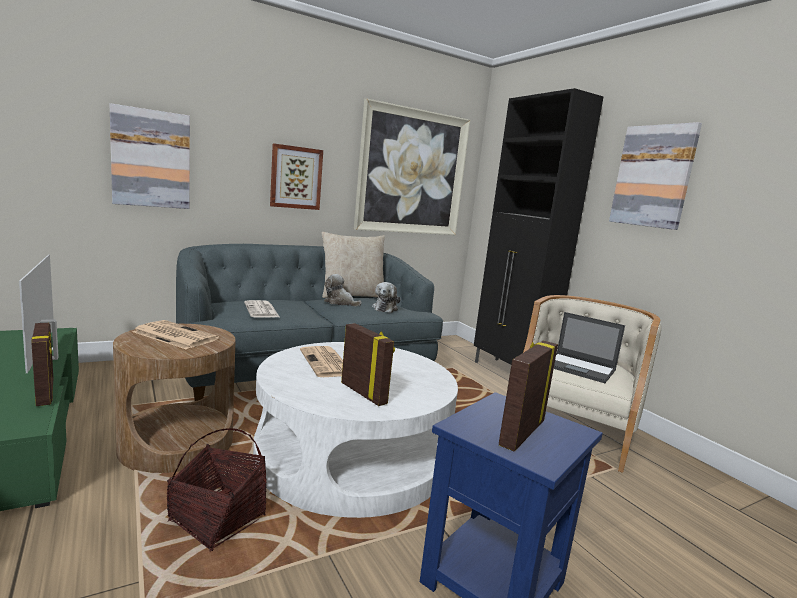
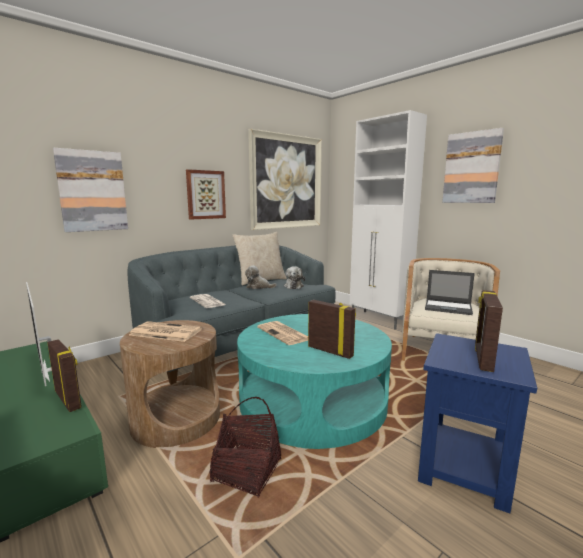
camera: 10 degrees left, 0 degrees up
white coffee table [253,342,458,518] -> turquoise coffee table [237,314,392,449]
black cabinet [474,88,603,365] -> white cabinet [350,110,427,330]

